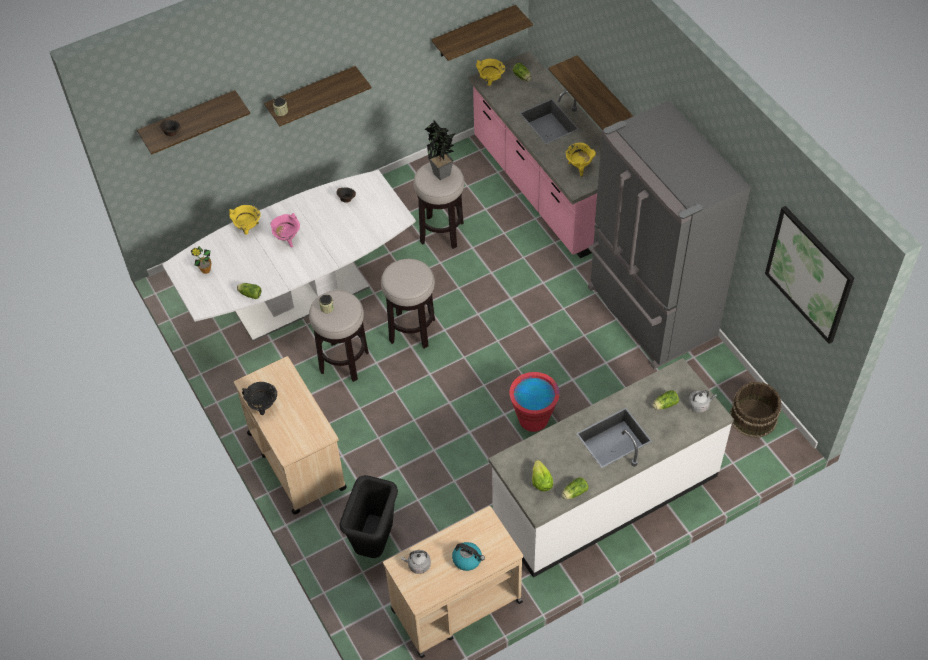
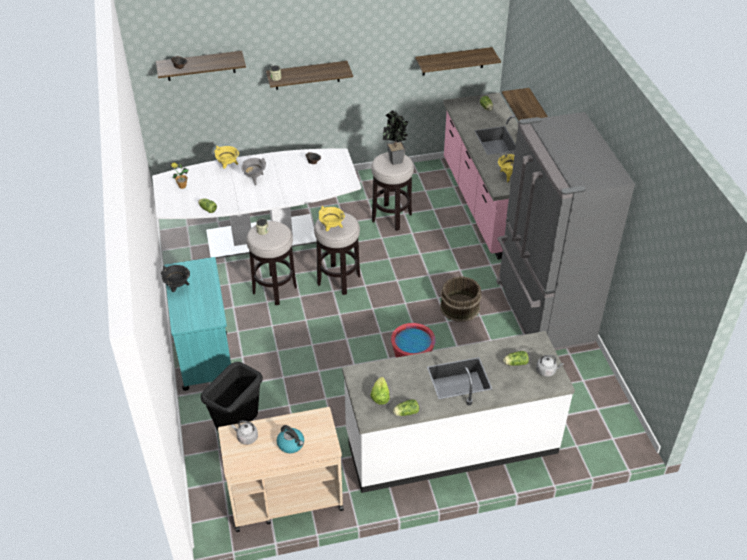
camera: 15 degrees right, 10 degrees down
beige cart [234,356,346,515] -> turquoise cart [164,257,231,391]
pink cooking pot [270,213,300,248] -> grey cooking pot [241,158,266,185]
yellow cooking pot [476,59,505,86] -> yellow cooking pot moved to [319,206,345,231]
brown bucket [730,381,782,438] -> brown bucket moved to [440,276,482,322]
picture [765,206,854,344] -> none

